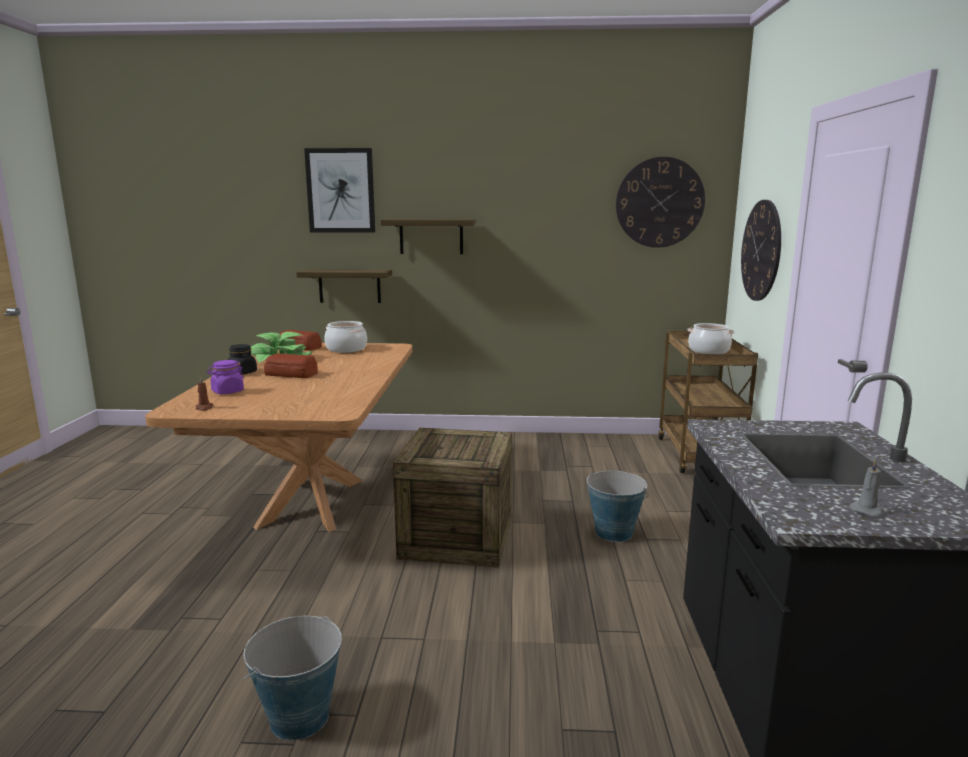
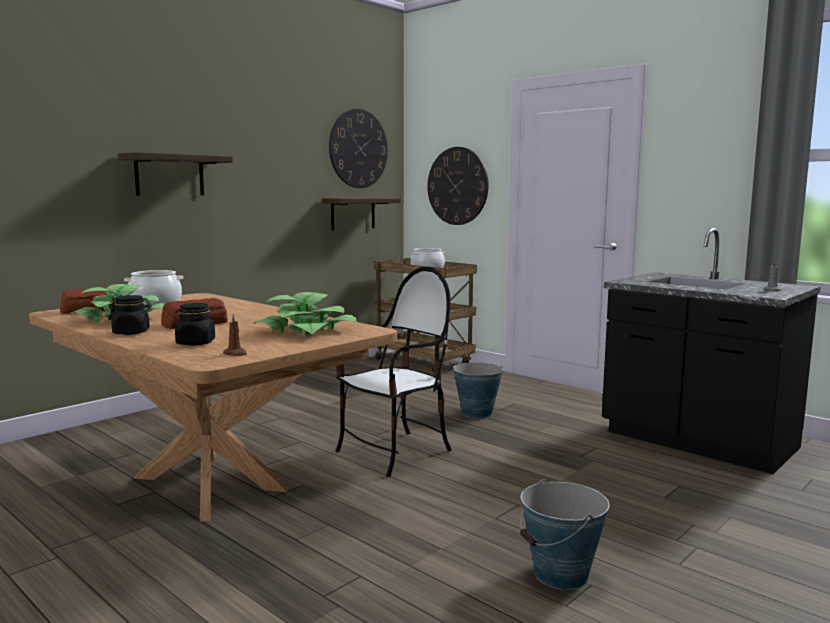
camera: 50 degrees left, 5 degrees down
purple jar [207,360,244,394] -> black jar [175,303,215,345]
shelf [296,269,392,303] -> shelf moved to [322,198,401,230]
picture [304,148,375,233] -> none
crate [393,428,512,567] -> chair [336,267,452,477]
none -> potted plant [254,292,357,335]

